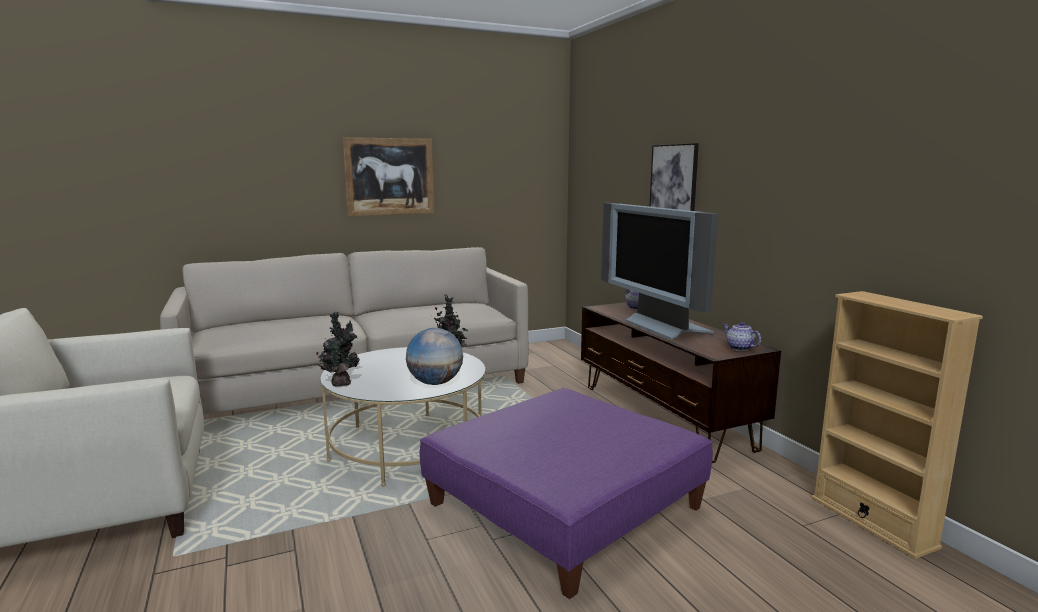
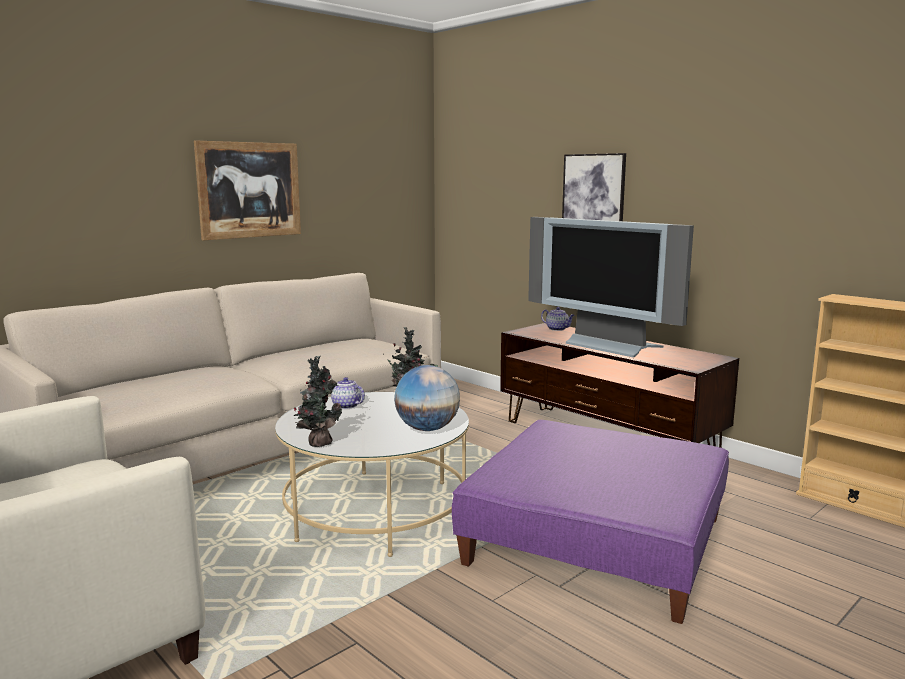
camera: 20 degrees left, 0 degrees up
teapot [723,322,761,351] -> teapot moved to [331,377,365,409]

